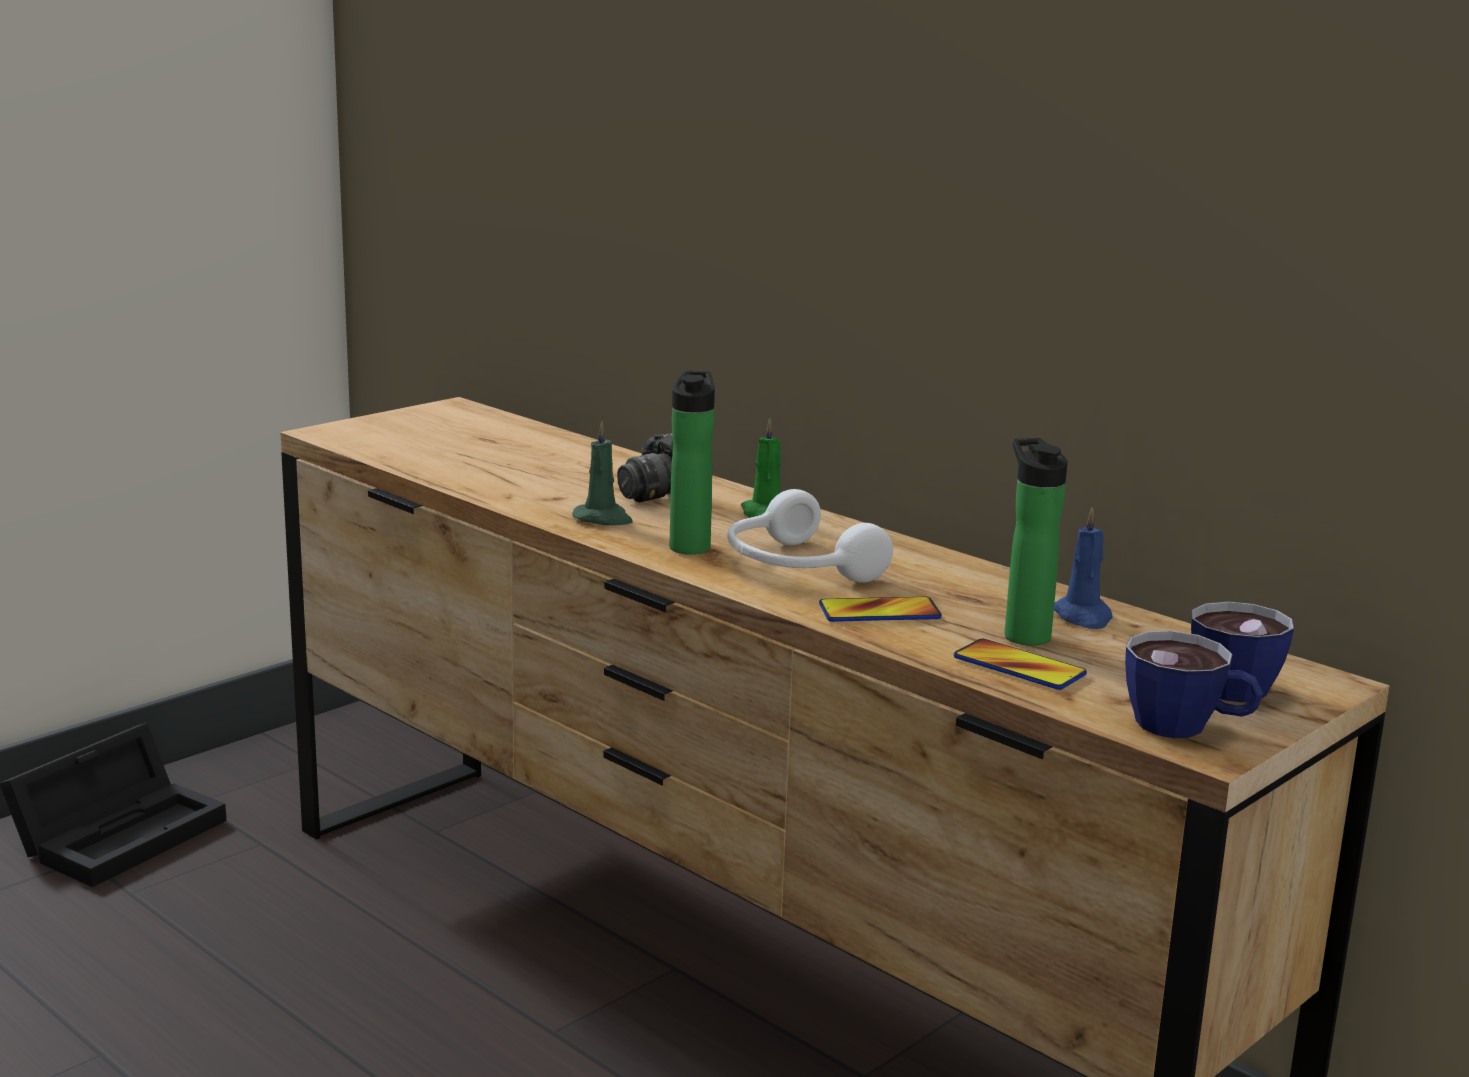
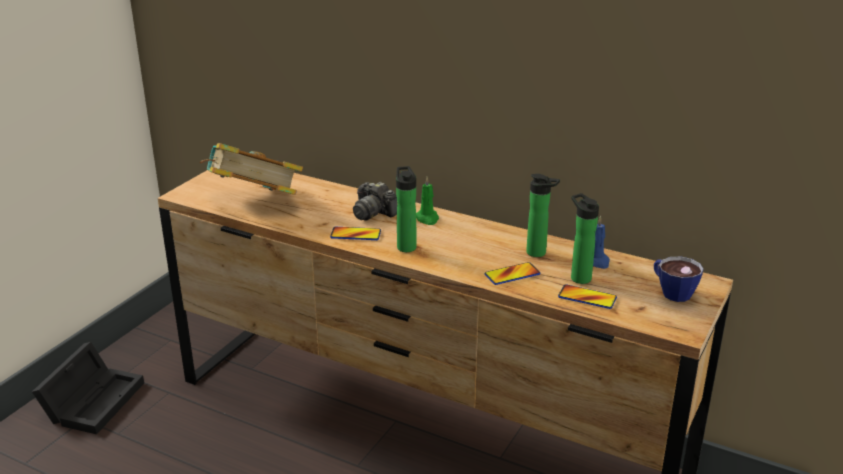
camera: 15 degrees left, 10 degrees up
green candle [572,422,633,525] -> phone [330,227,381,240]
white headphones [727,489,893,583] -> none
cup [1125,631,1263,738] -> none
none -> book [200,143,303,195]
none -> bottle [526,174,560,257]

